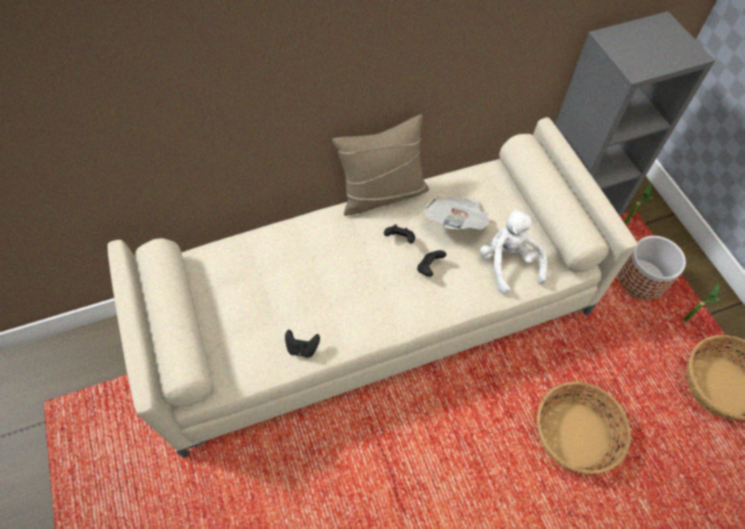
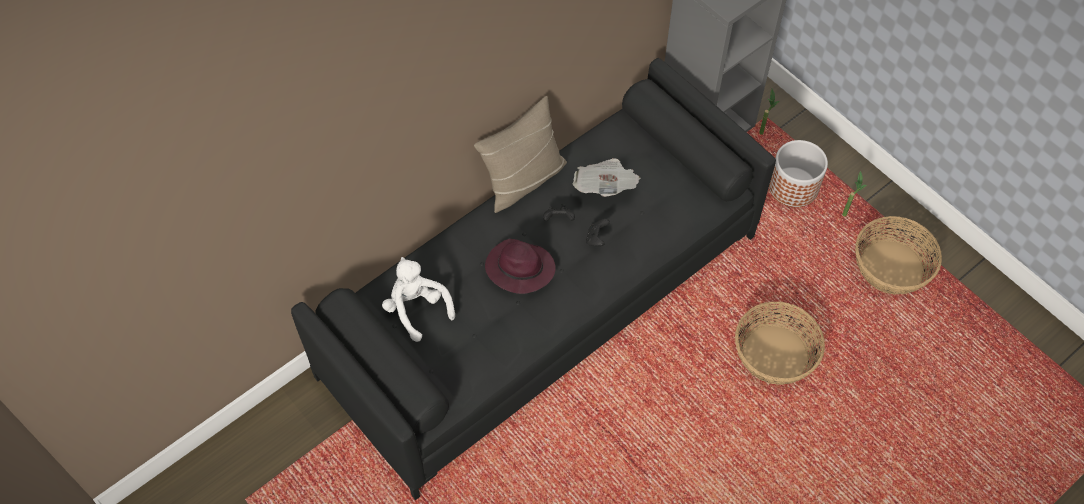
camera: 20 degrees left, 0 degrees up
beige sofa [107,117,638,458] -> black sofa [291,58,776,500]
black game controller [285,330,320,358] -> none
white plush toy [480,208,548,294] -> white plush toy moved to [382,257,455,342]
none -> purple hat [485,239,556,294]

